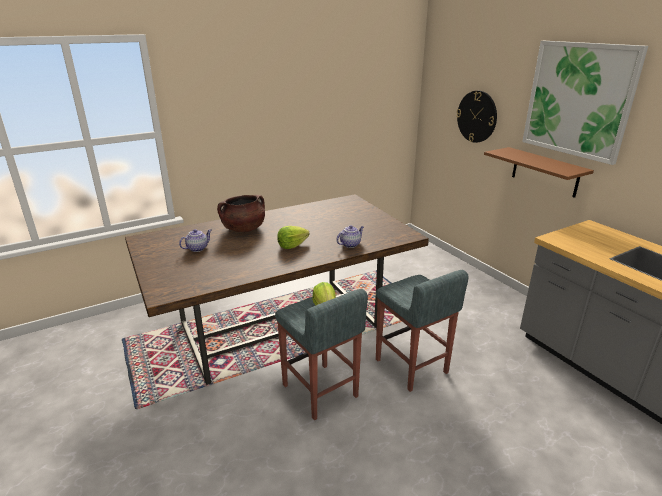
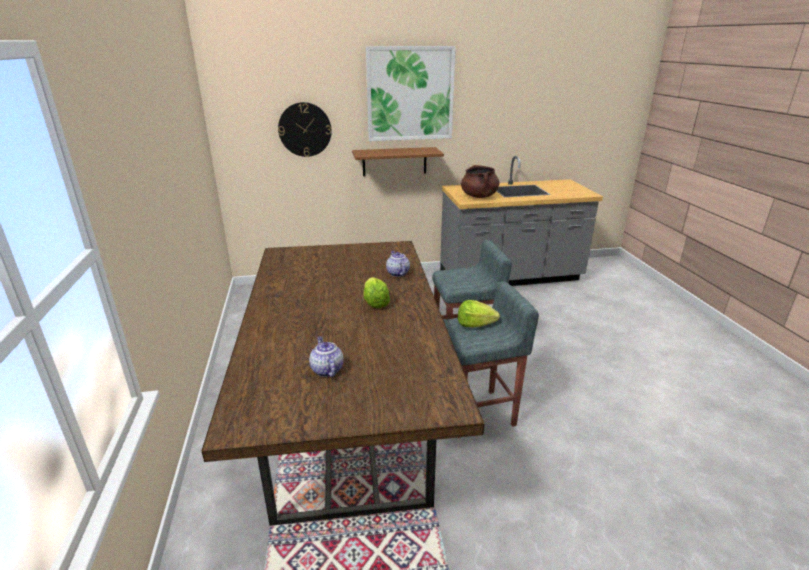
camera: 70 degrees left, 0 degrees up
brown cooking pot [217,195,265,232] -> brown cooking pot moved to [461,165,499,198]

